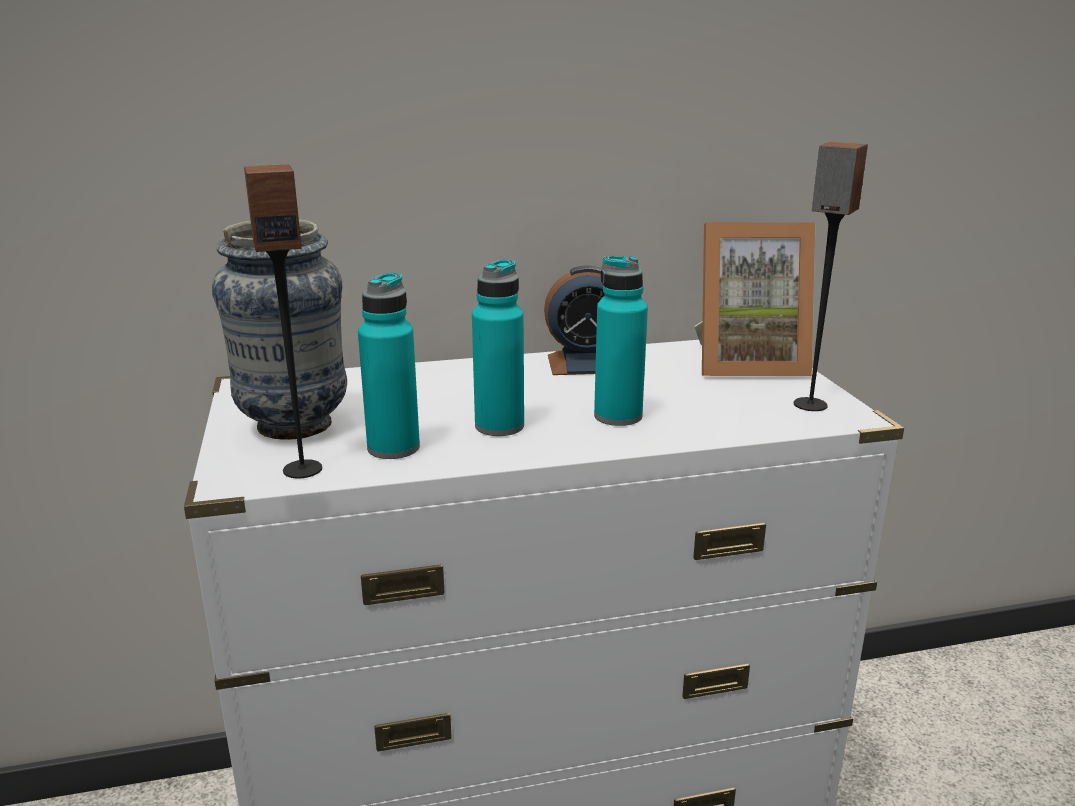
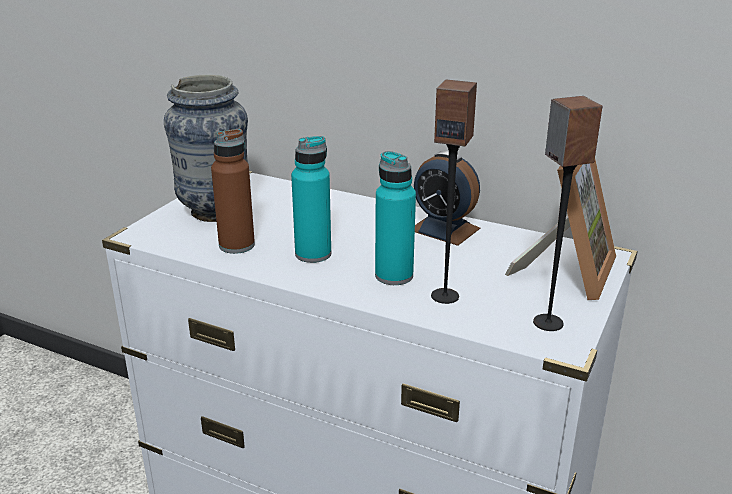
camera: 40 degrees right, 5 degrees up
speaker [244,165,322,478] -> speaker moved to [431,79,477,304]
turquoise bottle [358,272,420,459] -> brown bottle [211,129,255,254]
picture frame [695,222,815,376] -> picture frame turned 105 degrees counterclockwise [505,159,616,300]

